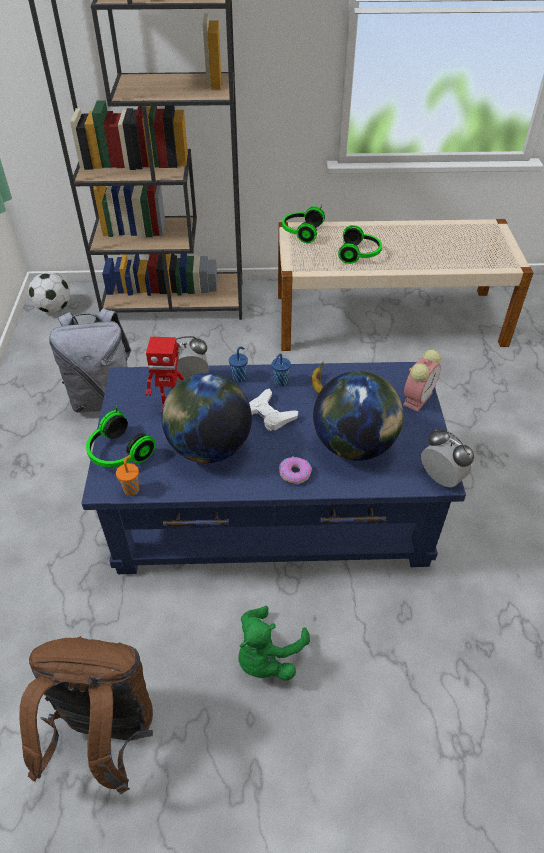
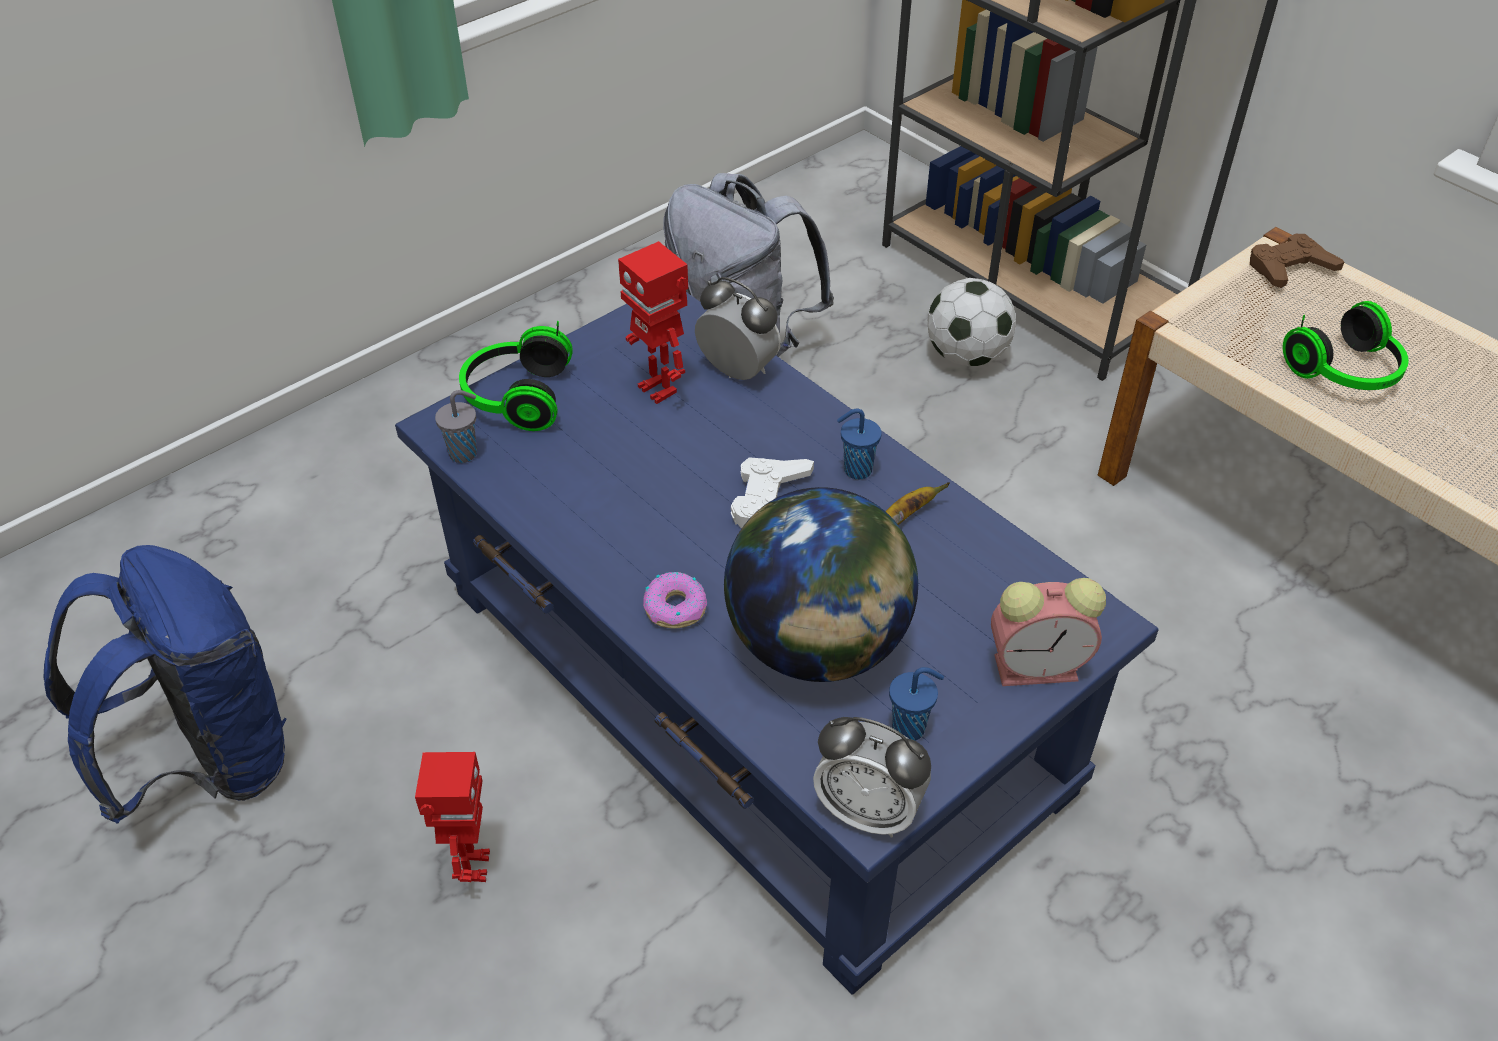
camera: 50 degrees right, 0 degrees up
brown backpack [19,636,153,794] -> blue backpack [43,545,286,823]
football [28,272,70,313] -> football moved to [928,278,1016,367]
orange cup [116,456,139,496] -> grey cup [435,390,477,463]
globe [162,373,252,463] -> none
blue cup [229,346,248,382] -> blue cup moved to [889,667,944,741]
green plush toy [238,606,310,681] -> toy robot [415,752,490,882]
headphones [282,204,325,243] -> brown game controller [1250,234,1344,288]
alarm clock [421,429,474,488] -> alarm clock turned 105 degrees clockwise [813,717,931,838]

